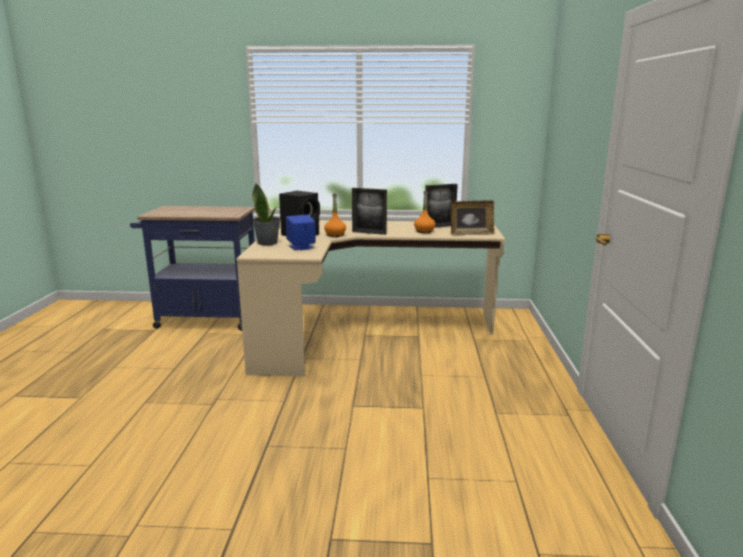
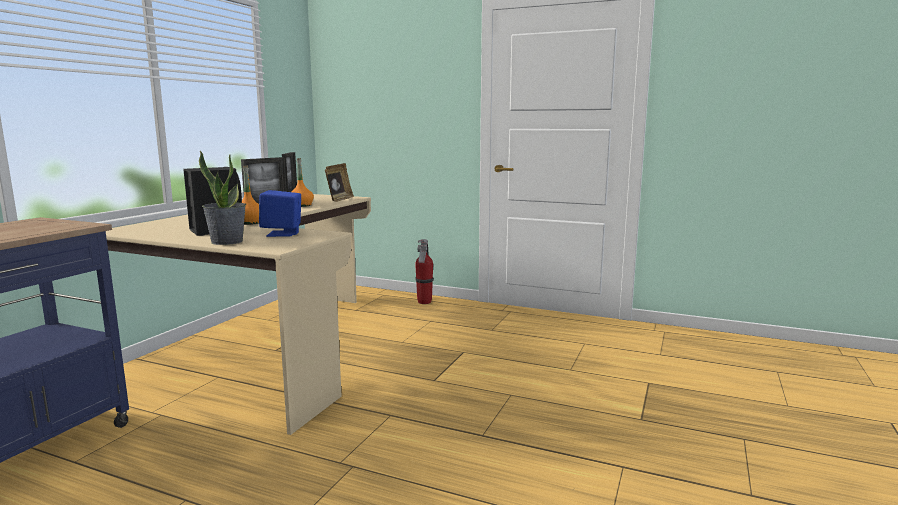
camera: 70 degrees left, 5 degrees down
none -> fire extinguisher [415,239,434,304]

